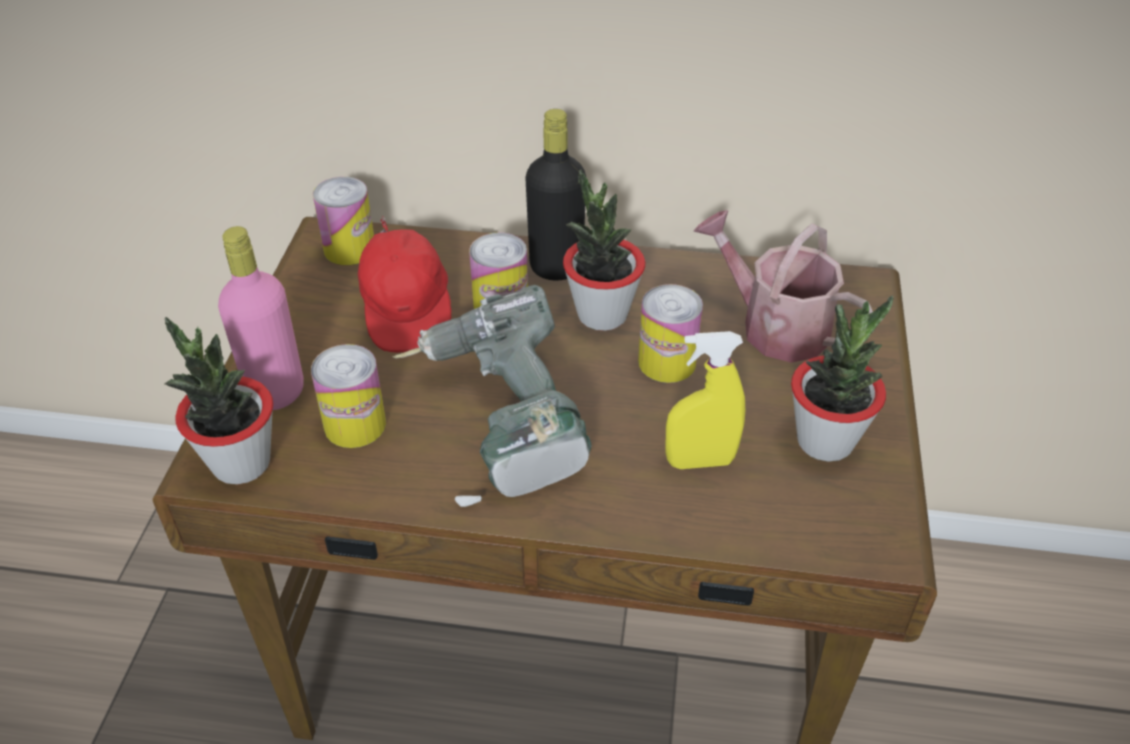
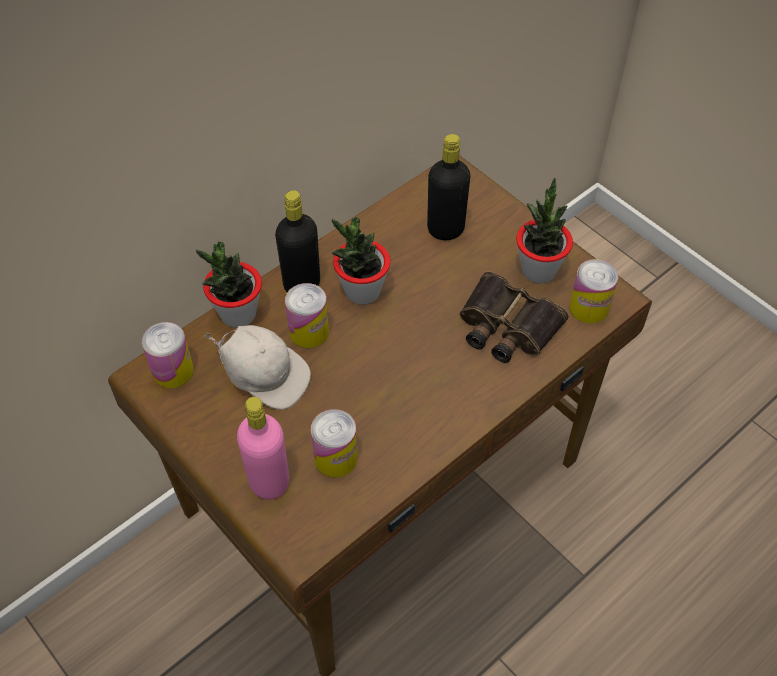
camera: 50 degrees left, 10 degrees up
potted plant [165,317,273,485] -> potted plant moved to [196,241,262,328]
red cap [358,216,451,353] -> white cap [204,325,311,410]
power drill [392,285,592,507] -> none
can [638,284,703,383] -> can moved to [569,259,618,324]
yellow spray bottle [666,331,745,469] -> binoculars [460,271,568,363]
watering can [693,210,873,363] -> black bottle [427,134,471,240]

